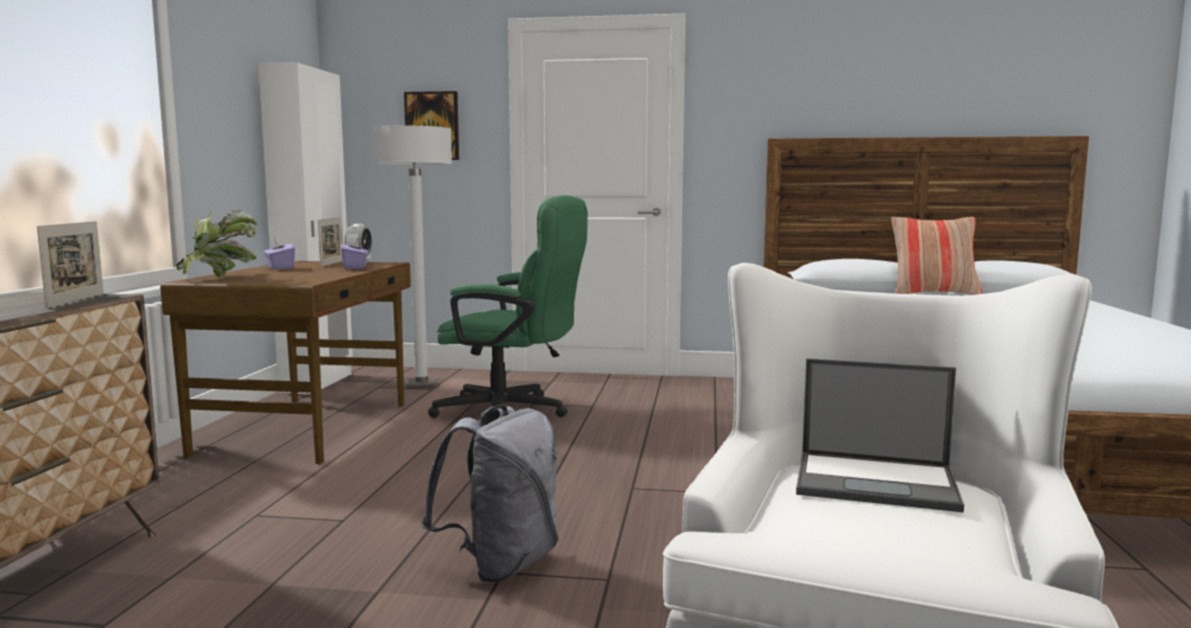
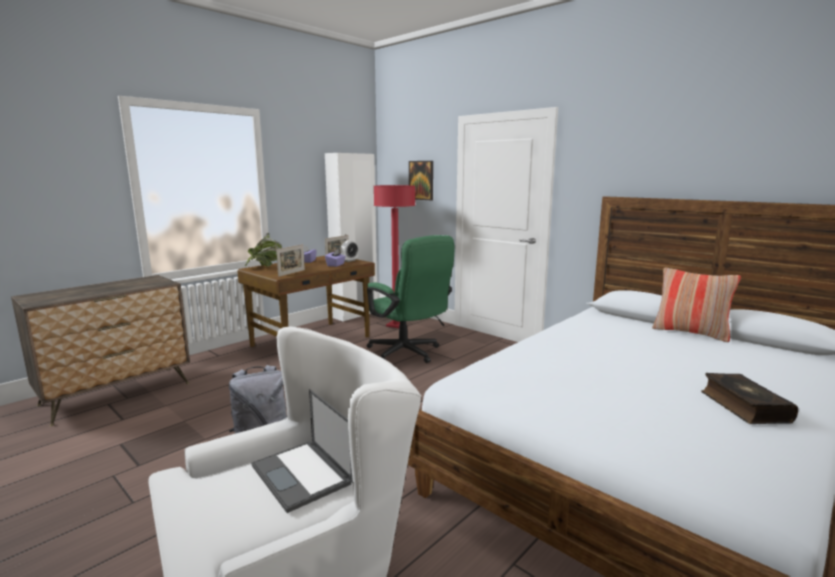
camera: 35 degrees right, 5 degrees up
picture frame [37,221,103,308] -> picture frame moved to [276,244,305,277]
white floor lamp [375,126,452,388] -> red floor lamp [374,185,415,328]
none -> book [701,373,798,424]

